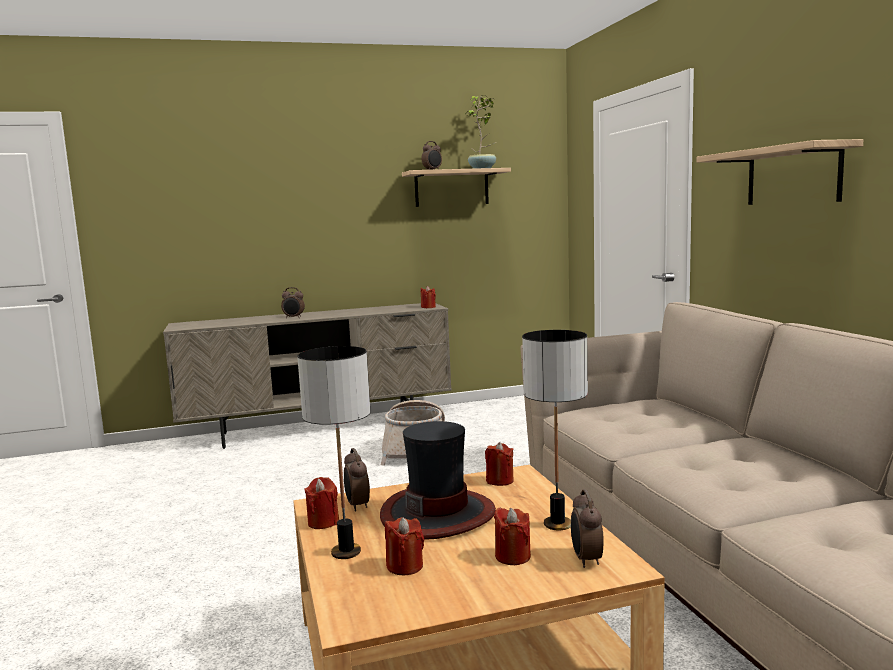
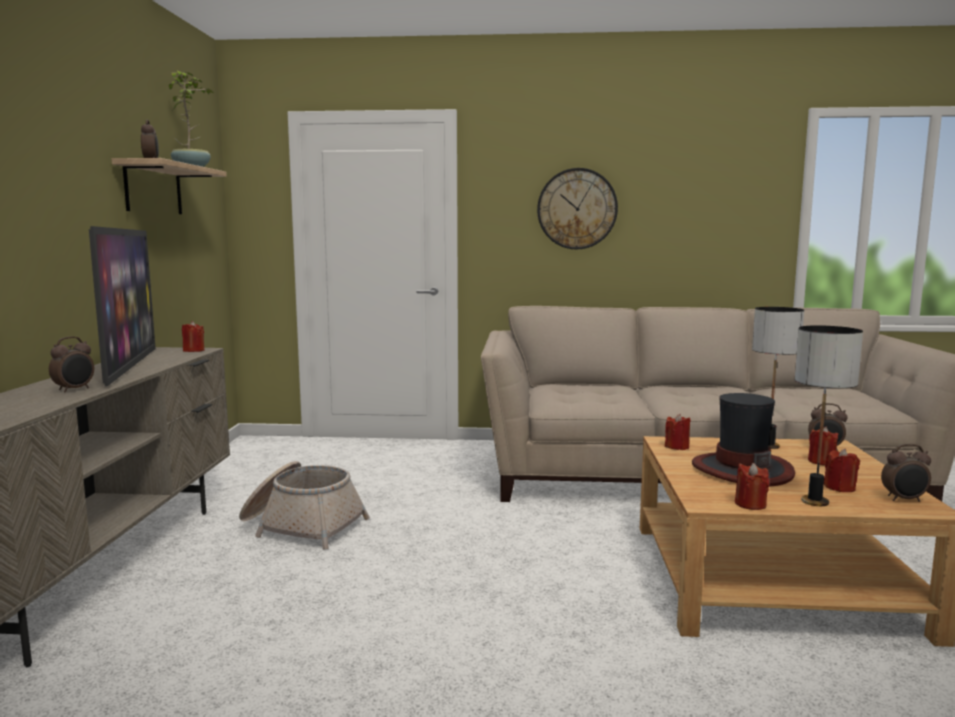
camera: 70 degrees left, 0 degrees up
alarm clock [344,448,370,511] -> alarm clock moved to [881,444,931,502]
shelf [696,139,863,205] -> wall clock [537,168,618,249]
none -> television [89,226,156,387]

